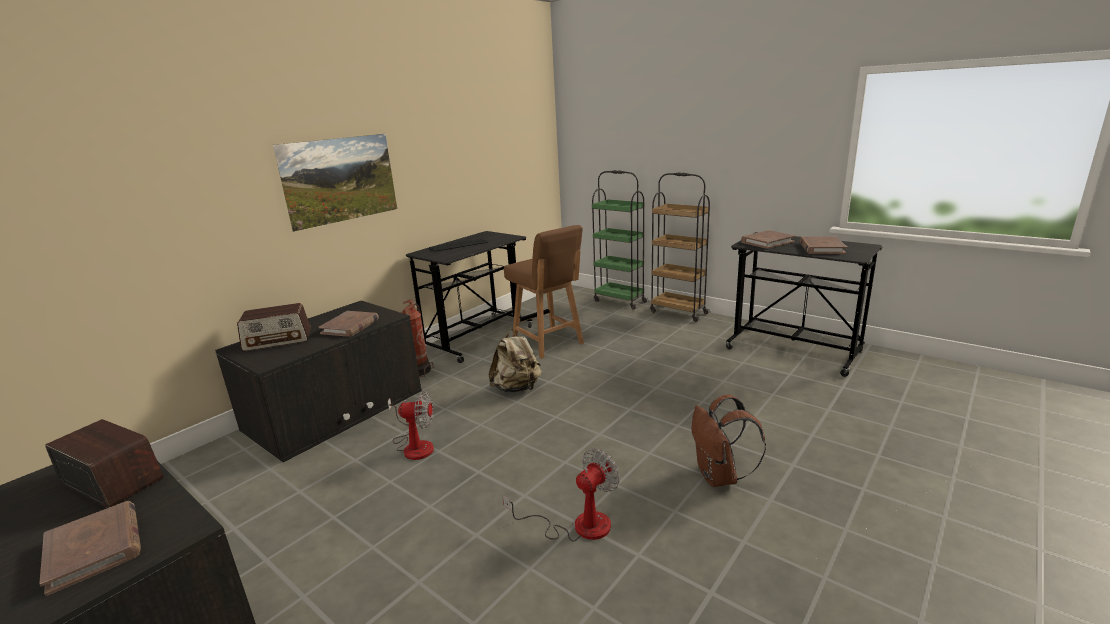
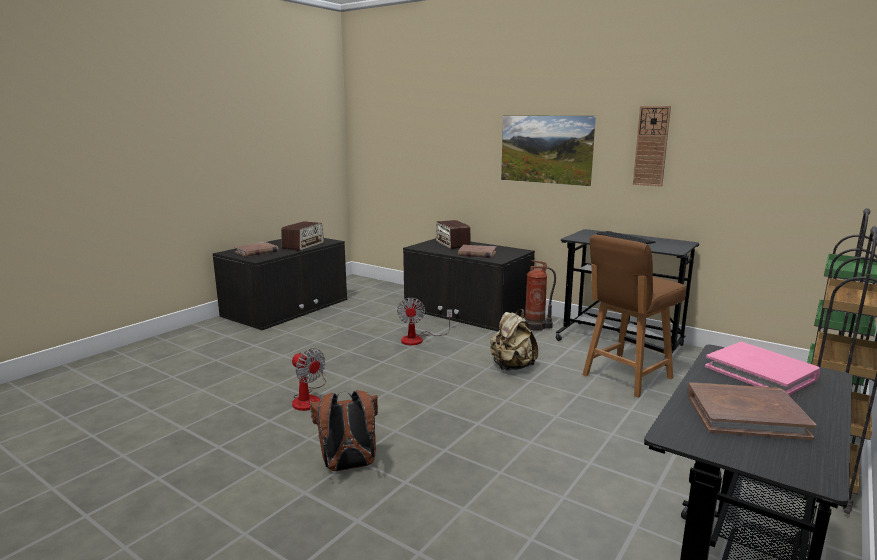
camera: 85 degrees right, 5 degrees down
brown book [741,230,795,249] -> pink book [705,342,820,395]
none -> wall clock [633,106,671,187]

